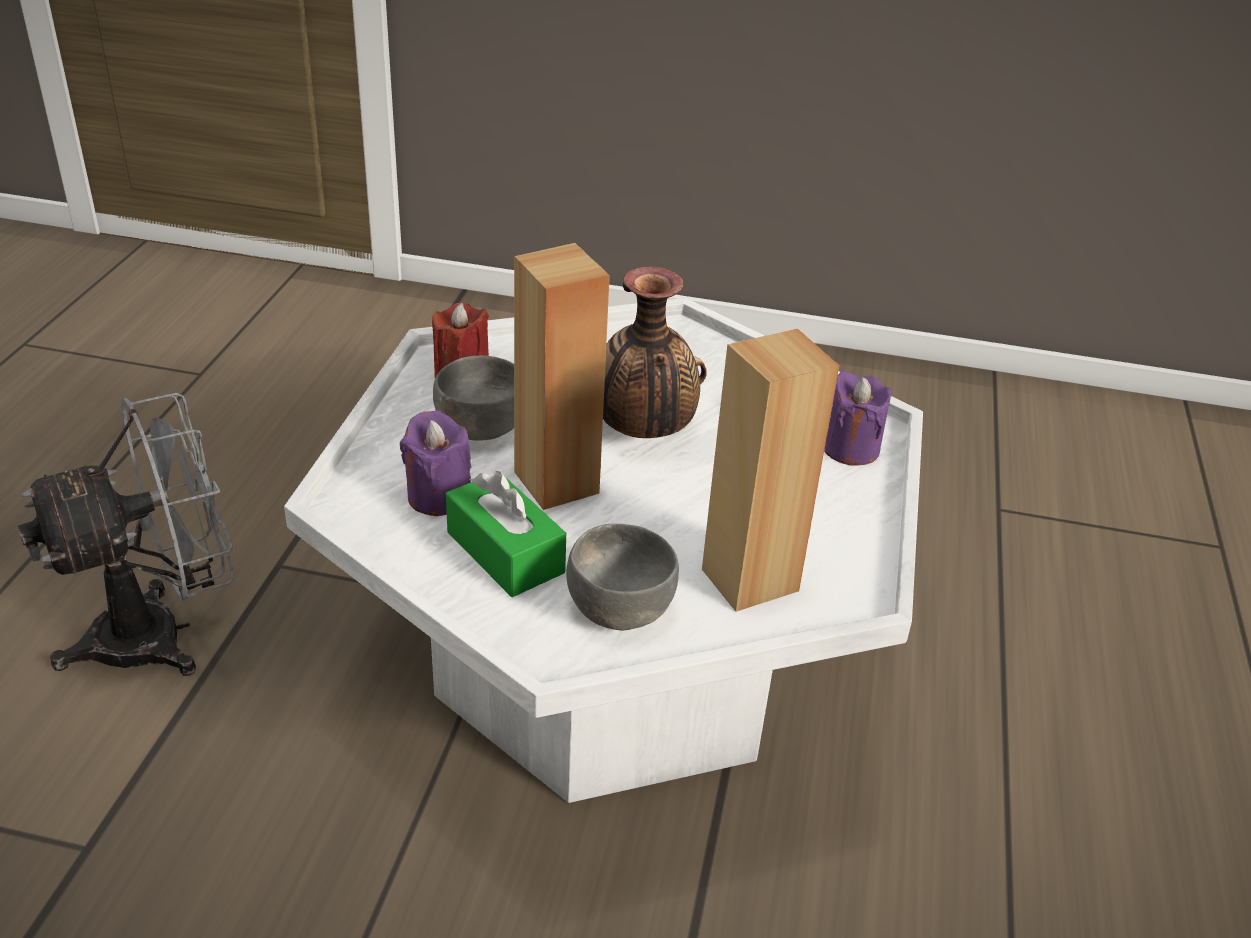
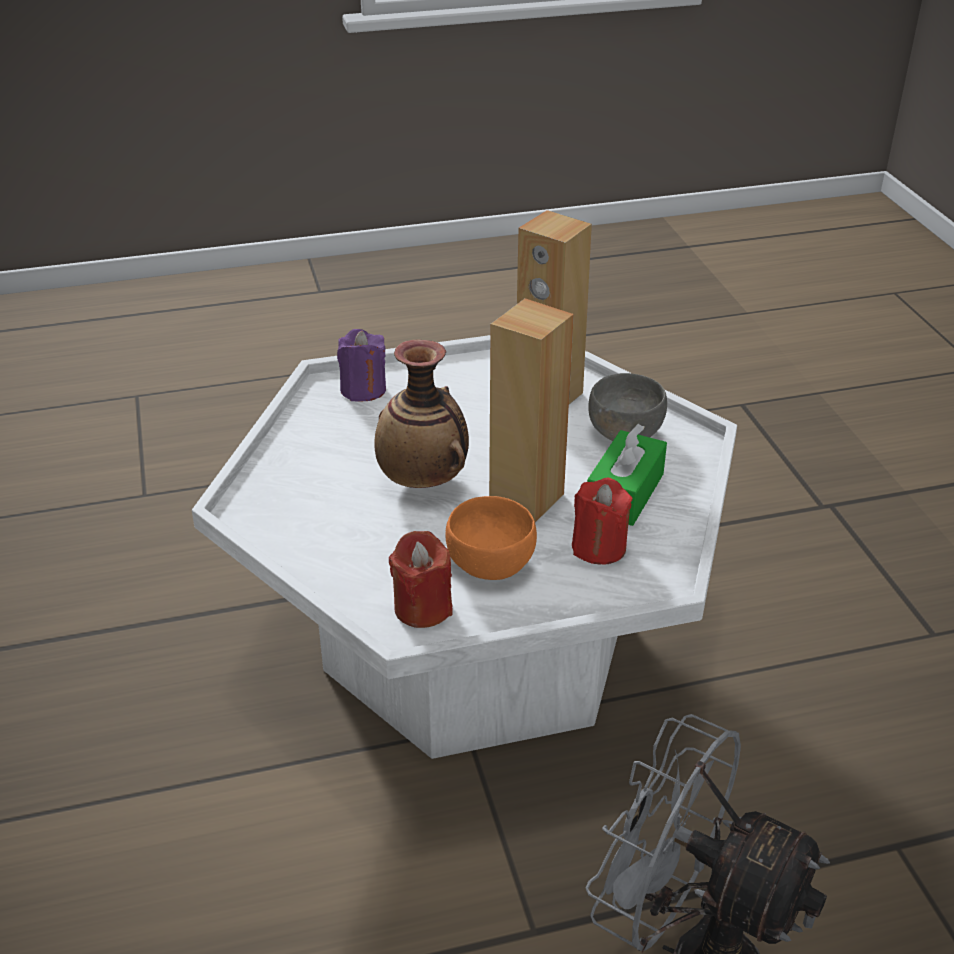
camera: 115 degrees left, 0 degrees up
purple candle [400,410,471,516] -> red candle [572,478,632,564]
grey bowl [433,355,514,440] -> orange bowl [445,496,537,580]

